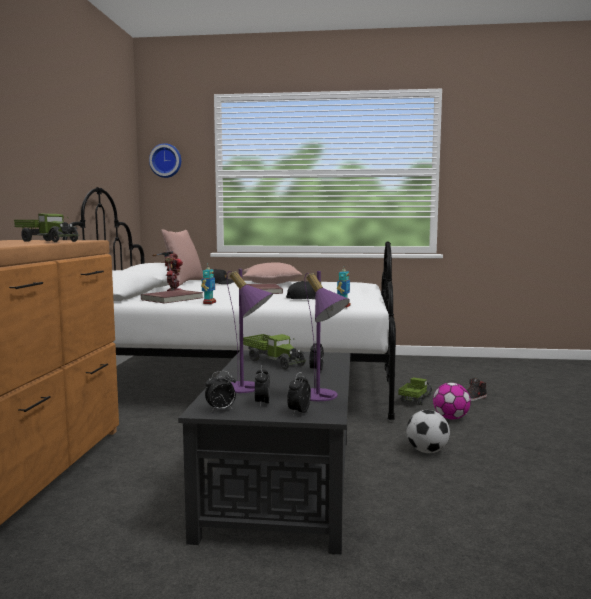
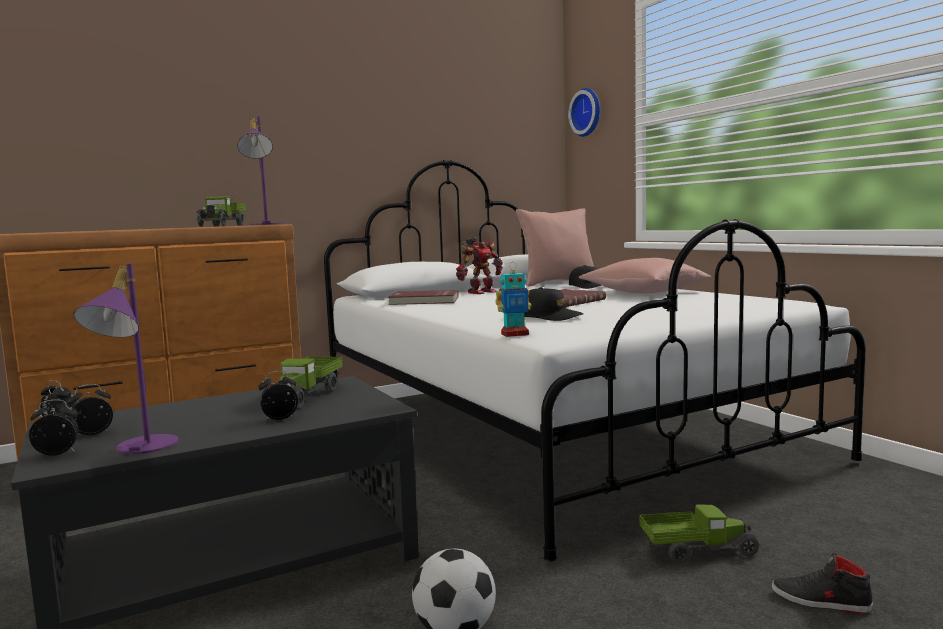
camera: 55 degrees right, 0 degrees up
toy robot [201,263,216,304] -> none
purple table lamp [227,269,273,393] -> purple table lamp moved to [237,117,284,225]
football [433,383,471,419] -> none

